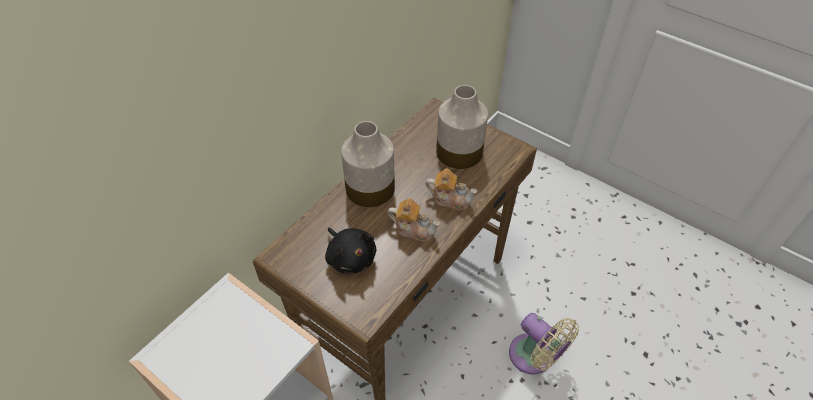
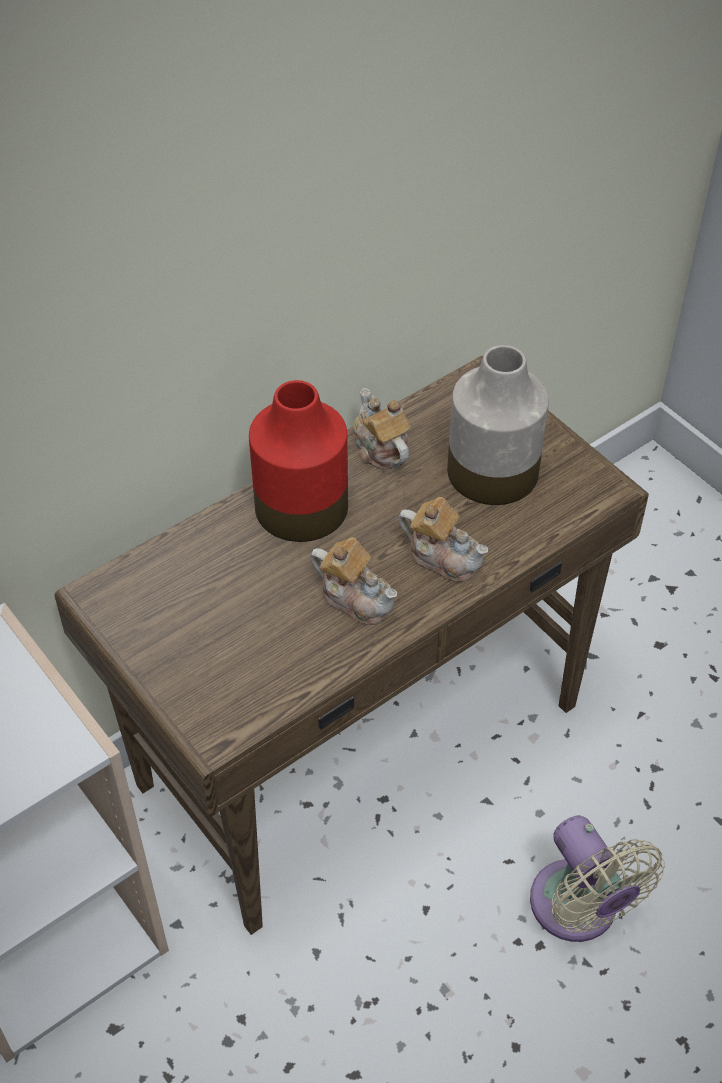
camera: 15 degrees right, 0 degrees up
black plush toy [325,227,376,274] -> none
beige vase [341,121,395,207] -> red vase [249,380,348,542]
none -> teapot [353,388,411,470]

